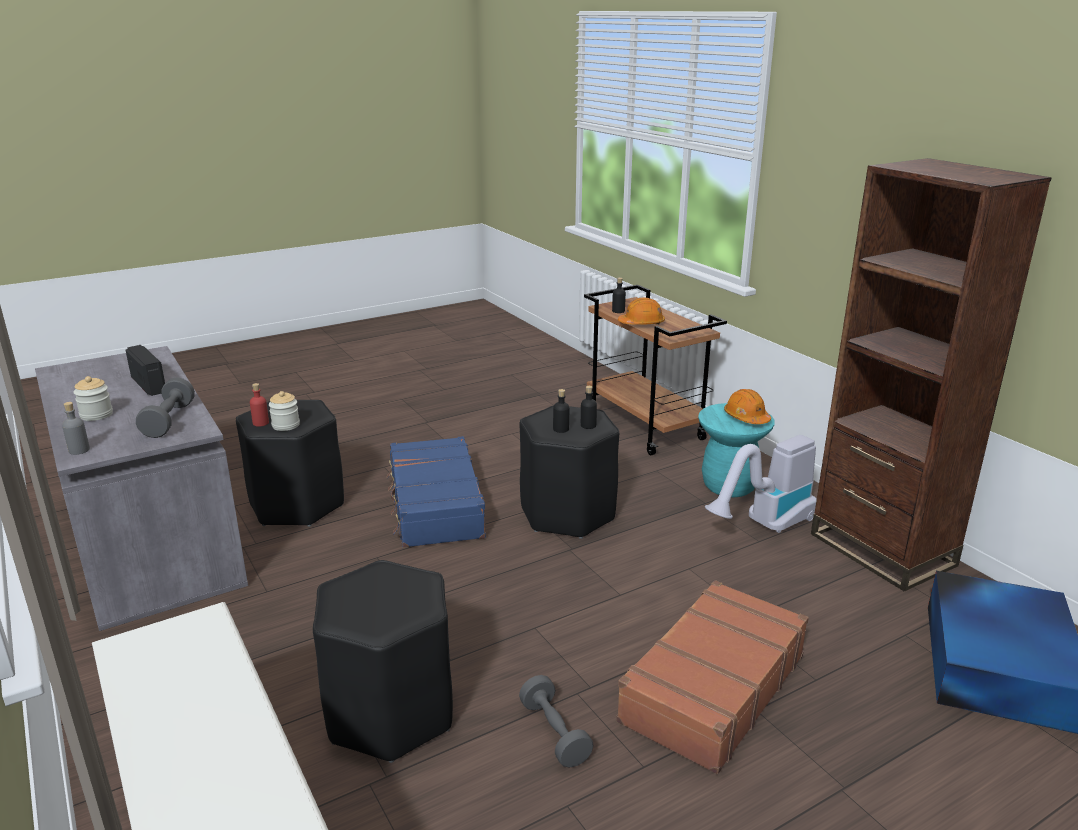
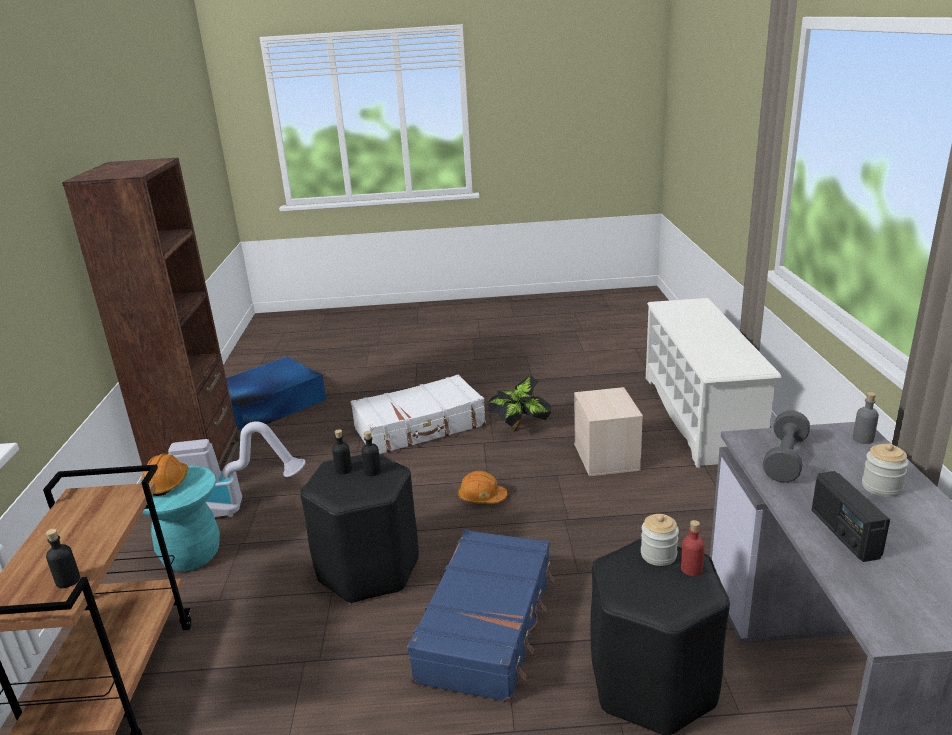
camera: 150 degrees left, 0 degrees up
black stool [313,560,453,763] -> beige storage box [574,387,643,476]
grey dumbbell [519,675,594,767] -> potted plant [487,375,552,432]
brown suitcase [616,580,809,774] -> white suitcase [351,374,486,454]
orange hard hat [618,297,665,325] -> orange hard hat moved to [458,471,507,504]

